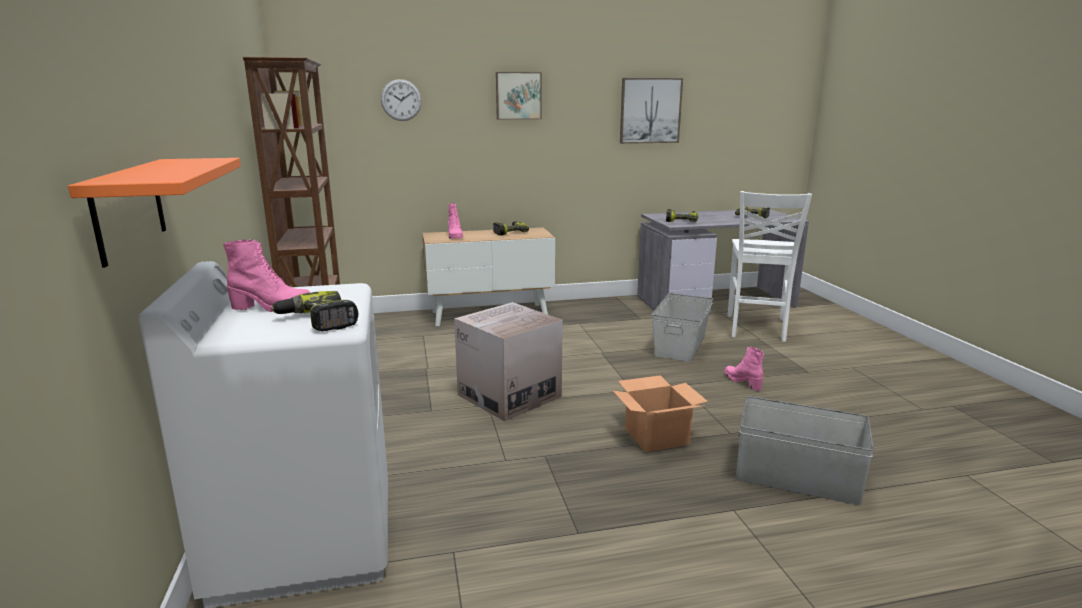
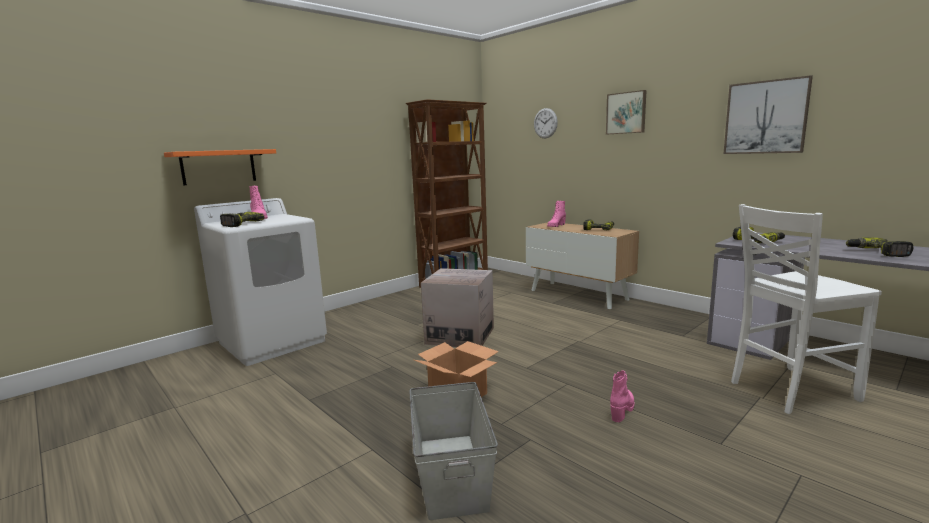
camera: 60 degrees right, 5 degrees down
grey storage box [651,293,713,362] -> none

